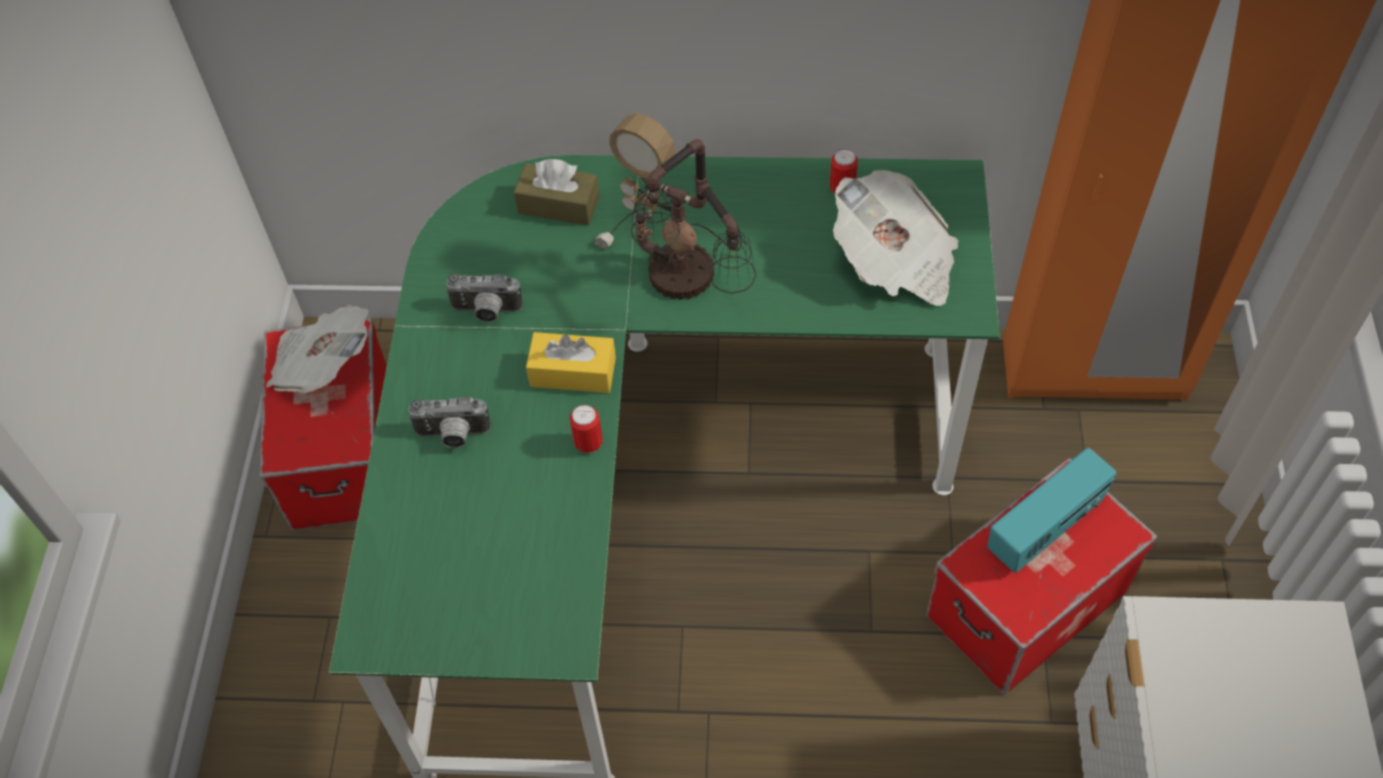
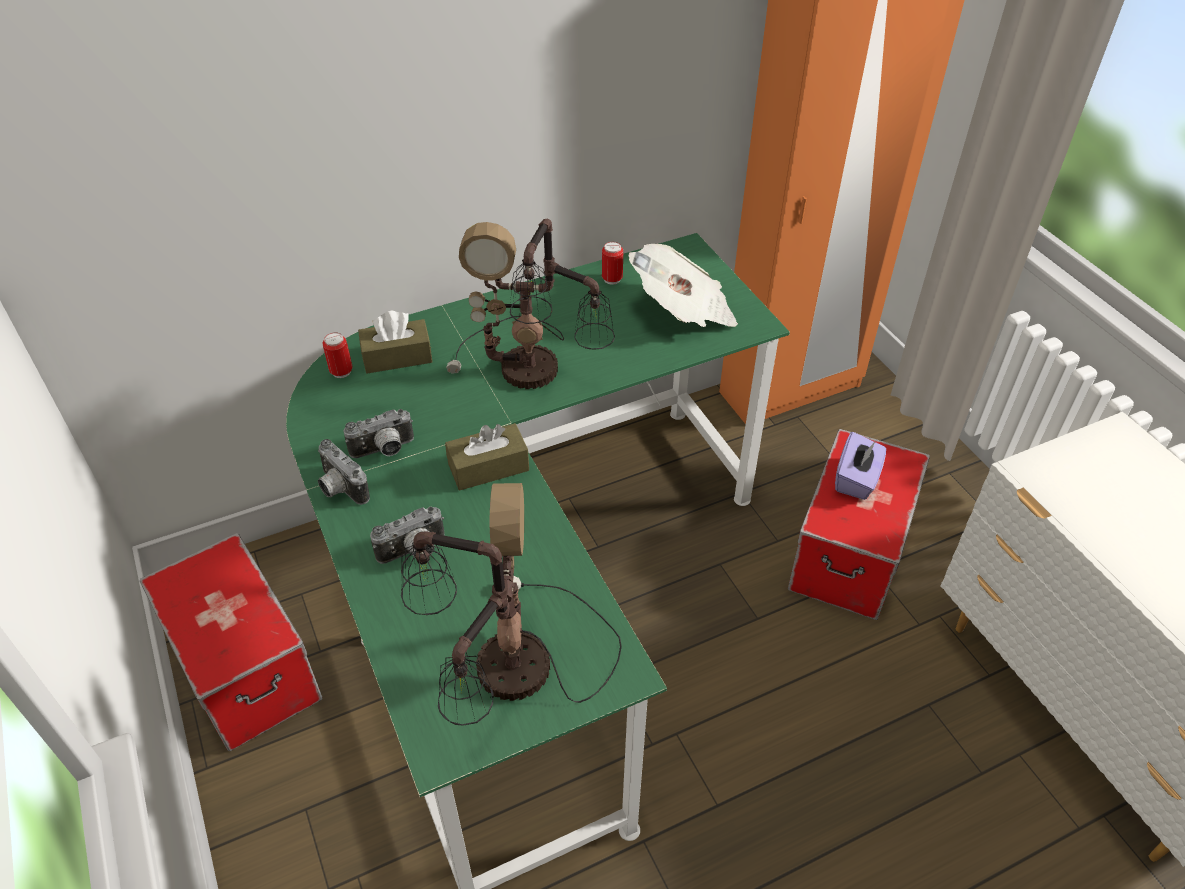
camera: 30 degrees left, 10 degrees down
newspaper [266,304,369,393] -> none
yellow tissue box [526,332,616,393] -> brown tissue box [445,423,529,490]
can [570,405,603,453] -> can moved to [323,332,352,378]
radio [988,448,1116,573] -> purple tissue box [835,432,886,500]
none -> camera [318,439,370,505]
none -> table lamp [401,483,621,725]

